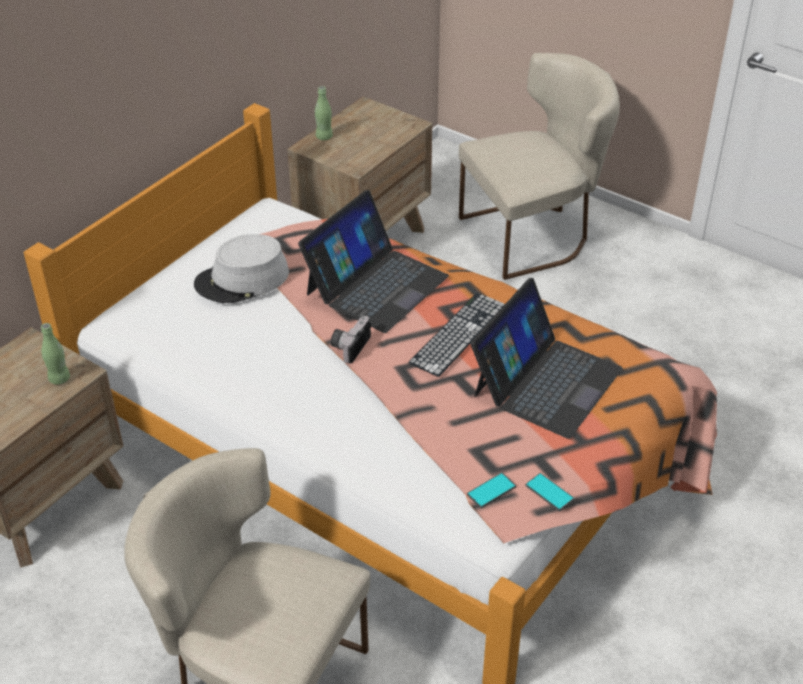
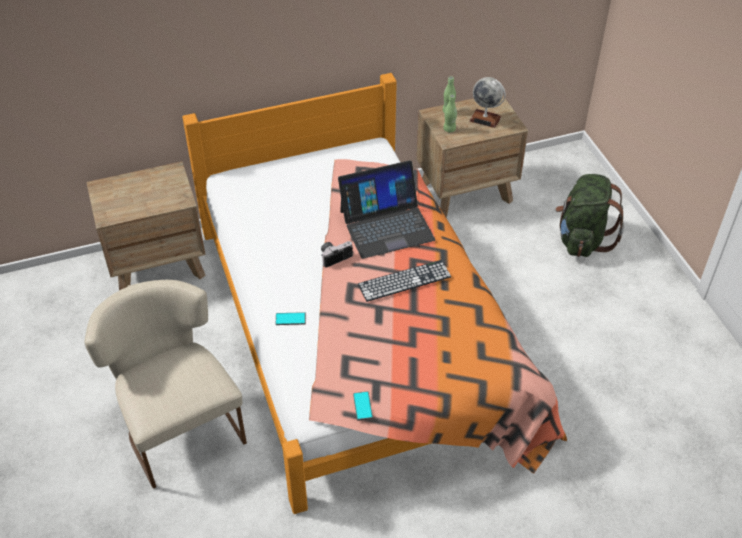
camera: 35 degrees right, 5 degrees up
green bottle [41,323,70,385] -> green bottle moved to [443,94,457,132]
grey hat [194,234,289,303] -> none
beige chair [459,53,620,280] -> green backpack [556,174,624,257]
phone [467,472,516,508] -> phone moved to [276,312,306,325]
laptop [471,278,623,439] -> none
none -> globe [469,77,506,128]

